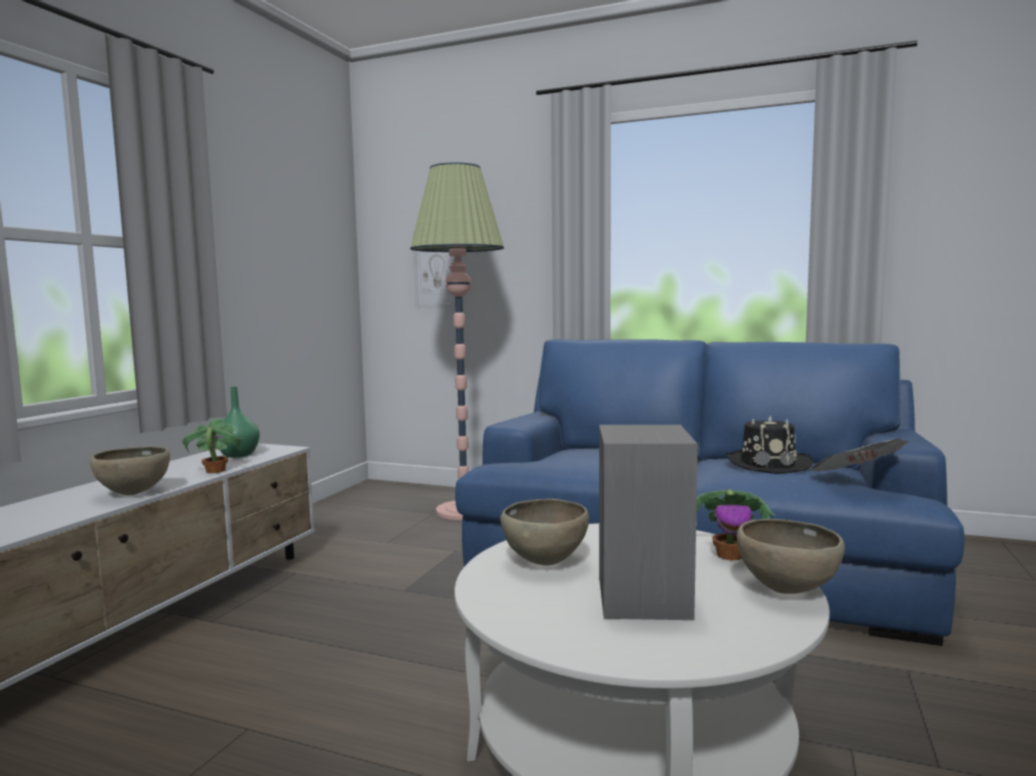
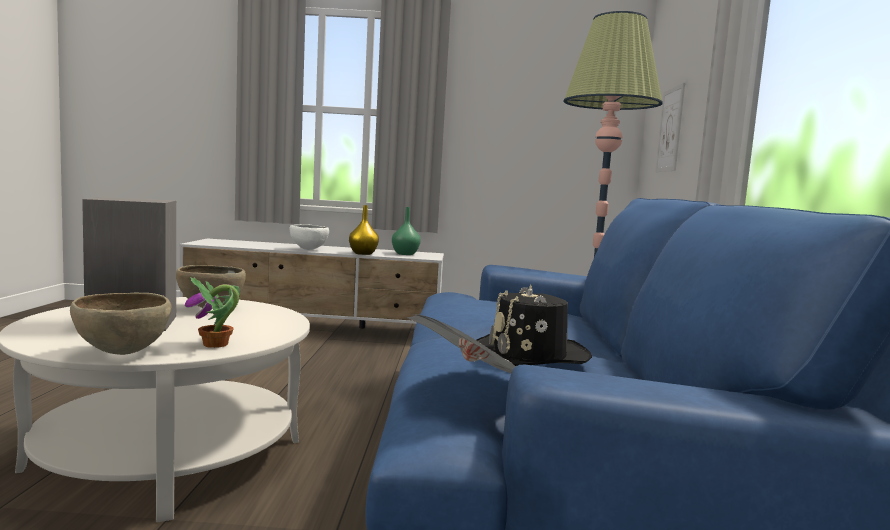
camera: 70 degrees right, 0 degrees up
brown bowl [90,446,170,495] -> white bowl [289,224,329,250]
potted plant [182,418,244,473] -> yellow vase [349,205,379,255]

